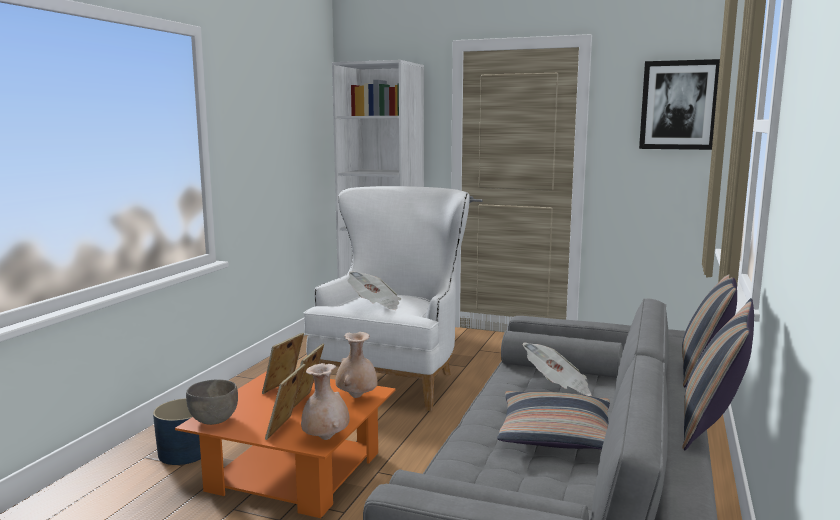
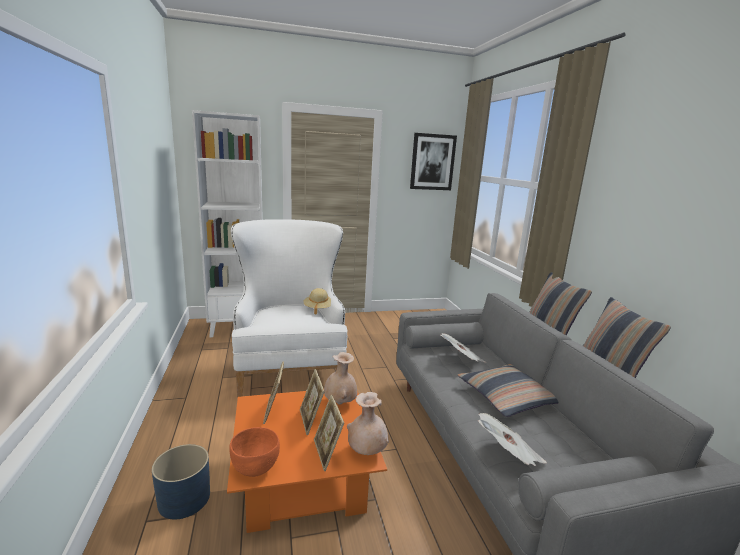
camera: 35 degrees left, 5 degrees up
grey bowl [186,380,238,425] -> orange bowl [229,427,280,477]
newspaper [348,271,401,310] -> newspaper moved to [478,413,547,466]
none -> beige hat [304,288,331,315]

